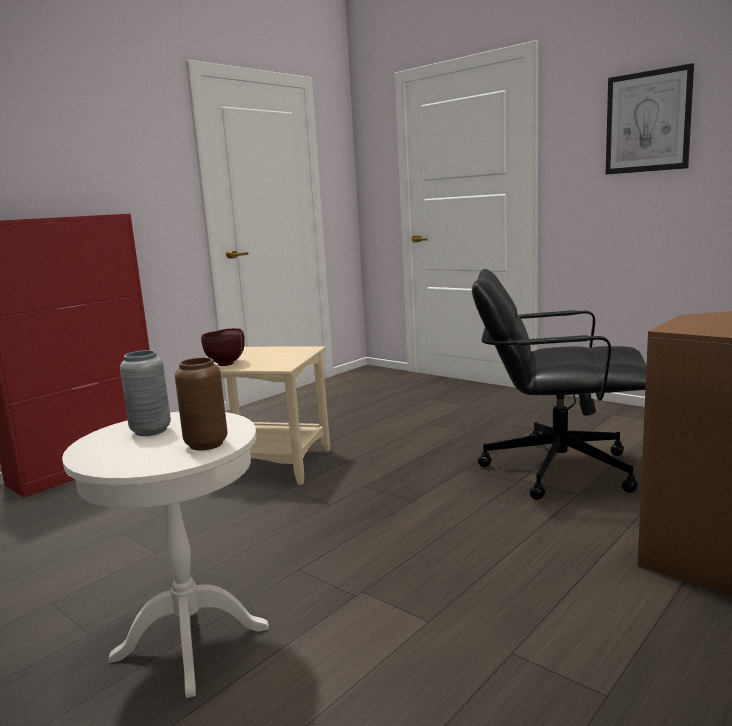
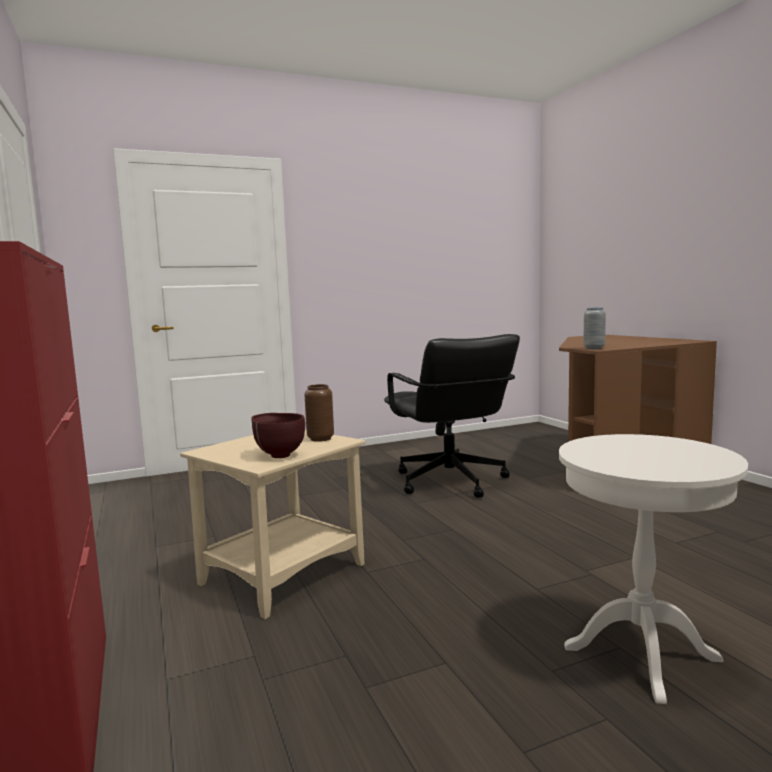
camera: 65 degrees left, 5 degrees down
grey vase [120,350,171,436] -> grey vase moved to [583,308,606,349]
brown vase [175,357,227,451] -> brown vase moved to [304,384,334,442]
black office chair [472,269,647,500] -> black office chair turned 60 degrees counterclockwise [384,334,520,498]
picture [606,63,694,175] -> none

